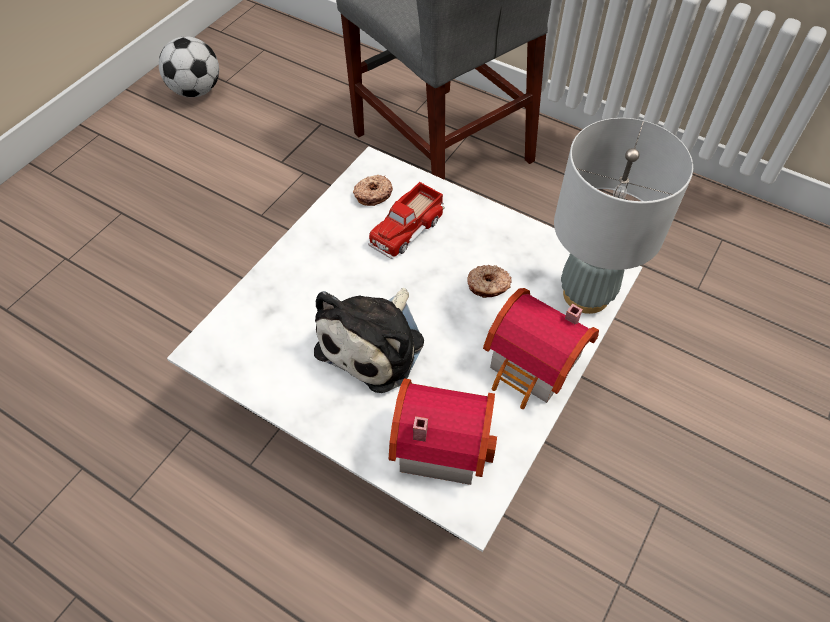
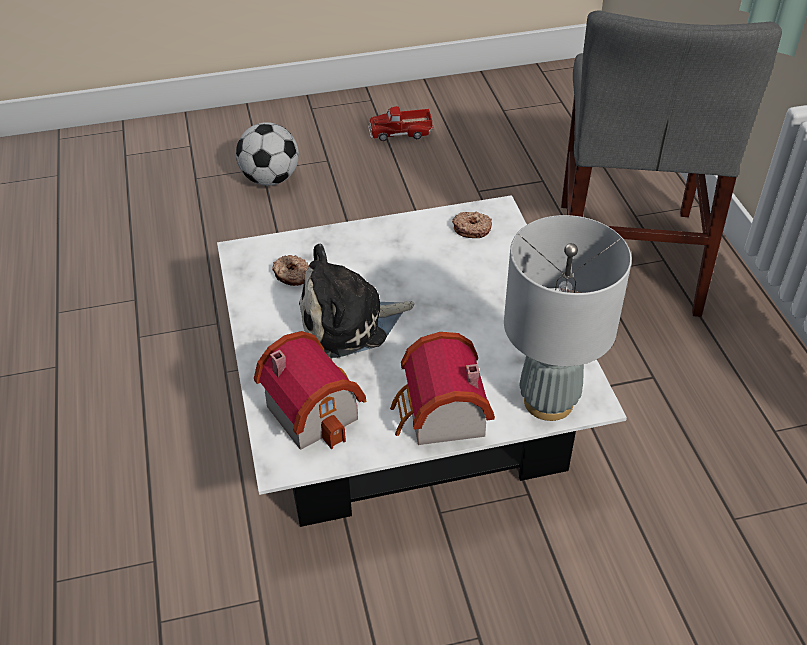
camera: 45 degrees right, 10 degrees down
football [159,37,219,97] -> football moved to [236,122,299,186]
toy truck [368,182,445,259] -> toy truck moved to [368,106,433,141]
donut [467,265,512,298] -> donut moved to [272,255,309,286]

